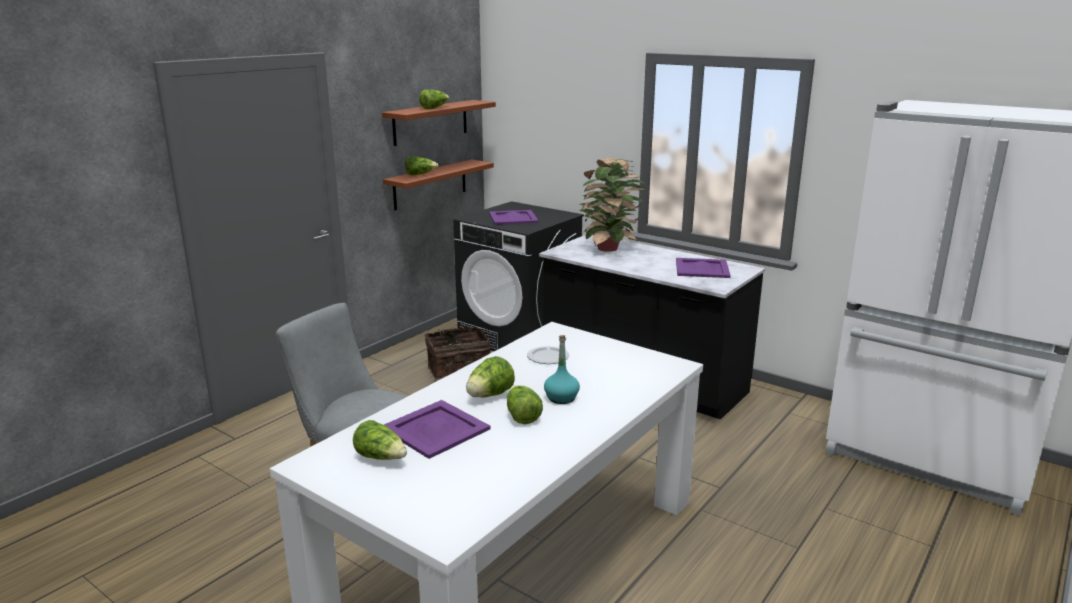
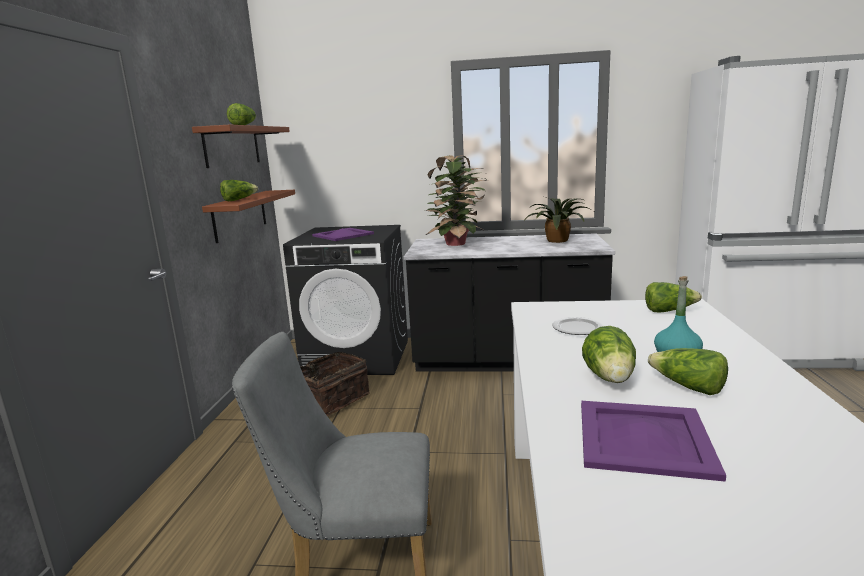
camera: 30 degrees left, 5 degrees down
lettuce [353,420,407,460] -> lettuce moved to [645,282,702,312]
purple tray [676,258,731,278] -> potted plant [523,197,593,243]

